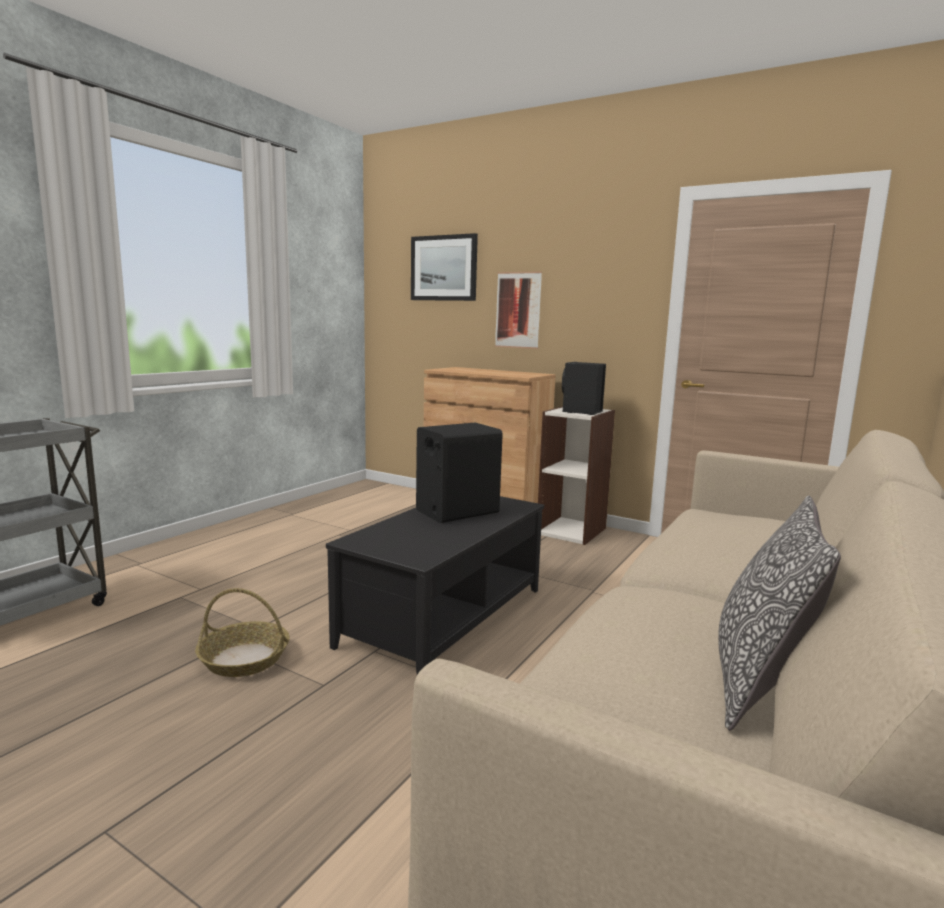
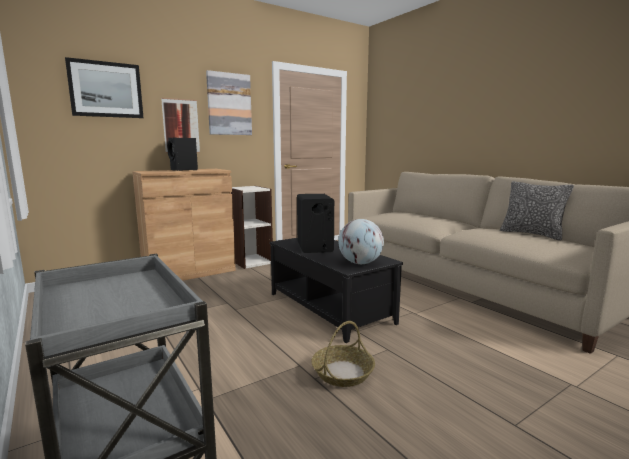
camera: 65 degrees left, 0 degrees up
black speaker [562,362,606,415] -> black speaker moved to [167,138,198,171]
none -> picture [206,70,252,135]
none -> globe [338,219,384,264]

